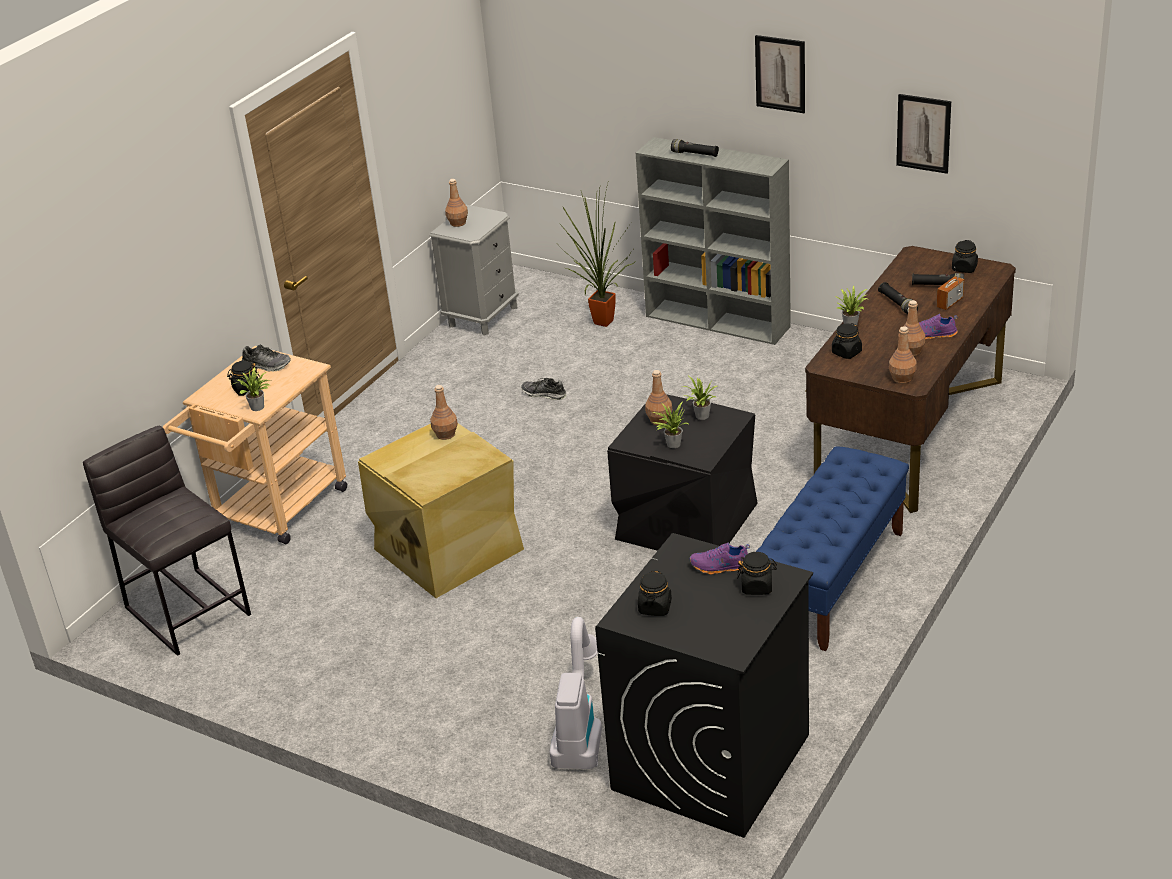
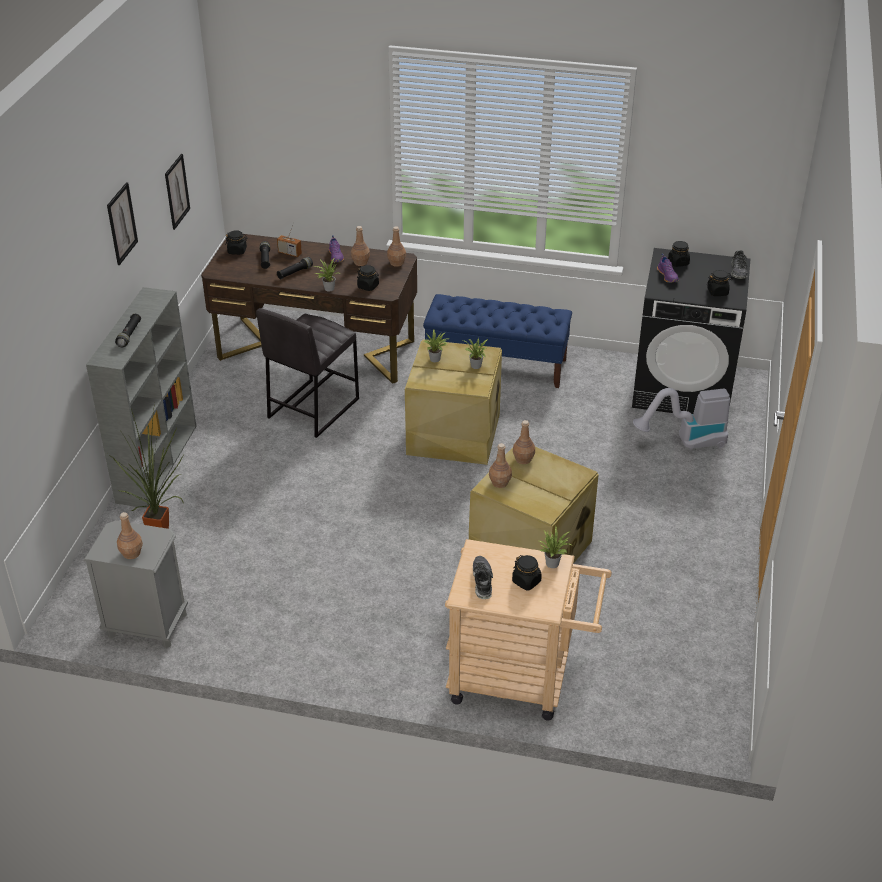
camera: 110 degrees left, 5 degrees up
grey stool [83,426,251,656] -> grey stool moved to [256,308,359,438]
shoe [521,378,567,400] -> shoe moved to [731,250,748,279]
black storage box [607,394,758,551] -> beige storage box [405,339,502,465]
brown bottle [645,370,672,425] -> brown bottle moved to [513,420,535,464]

